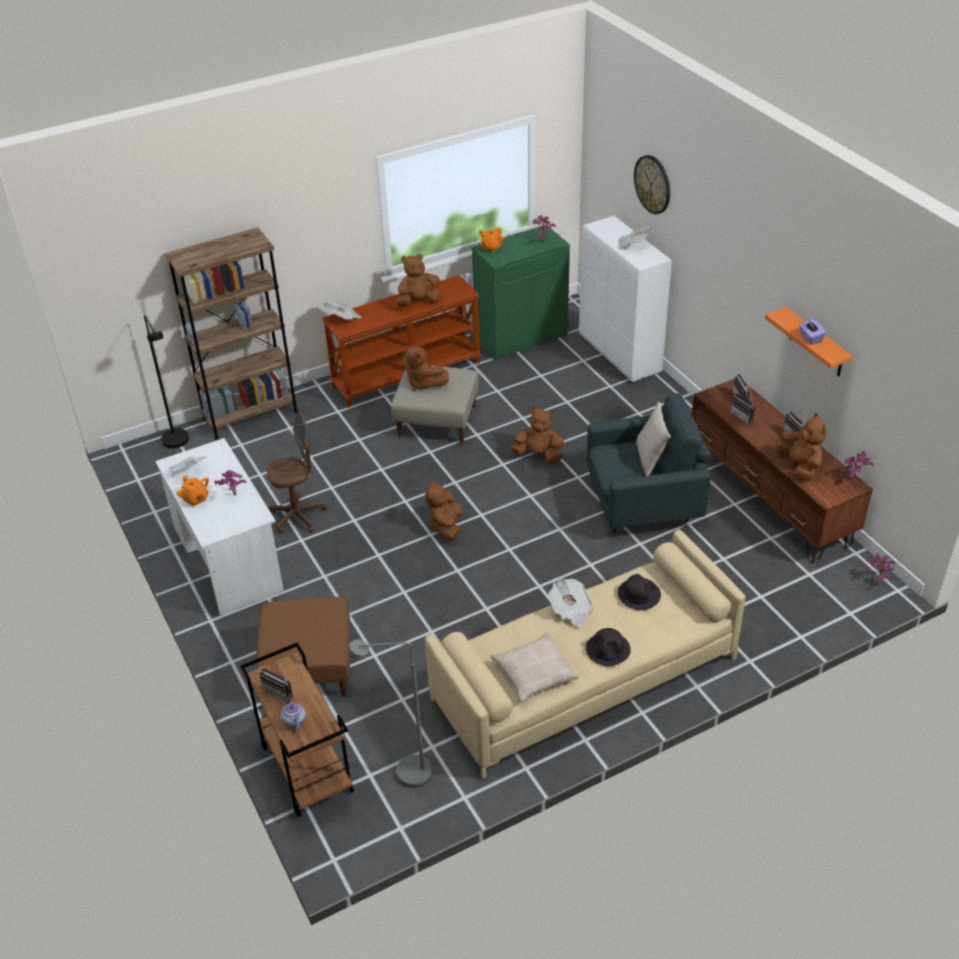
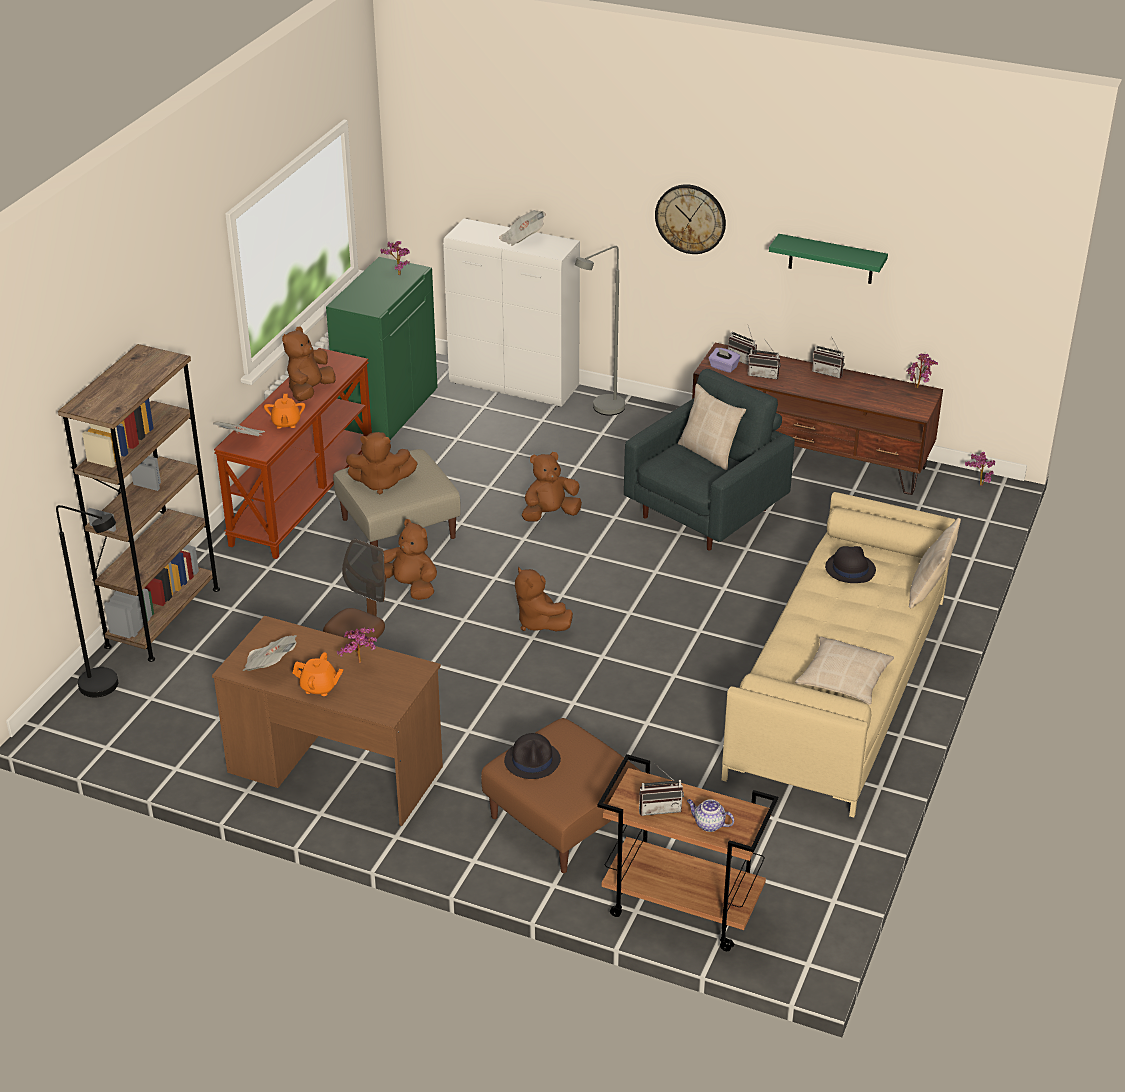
camera: 40 degrees left, 5 degrees down
white desk [155,438,284,616] -> brown desk [212,616,443,826]
grey floor lamp [347,639,432,787] -> grey floor lamp moved to [575,246,625,415]
orange teapot [479,227,504,252] -> orange teapot moved to [264,394,305,429]
newspaper [548,578,594,627] -> none
black hat [585,628,631,666] -> black hat moved to [504,733,561,779]
wall clock [634,155,670,214] -> wall clock moved to [655,184,726,254]
orange shelf [765,307,853,376] -> green shelf [769,234,888,284]
brown plush toy [776,413,827,481] -> brown plush toy moved to [384,519,437,600]
purple tissue box [799,319,826,344] -> purple tissue box moved to [709,348,740,373]
none -> beige pillow [909,518,961,608]

